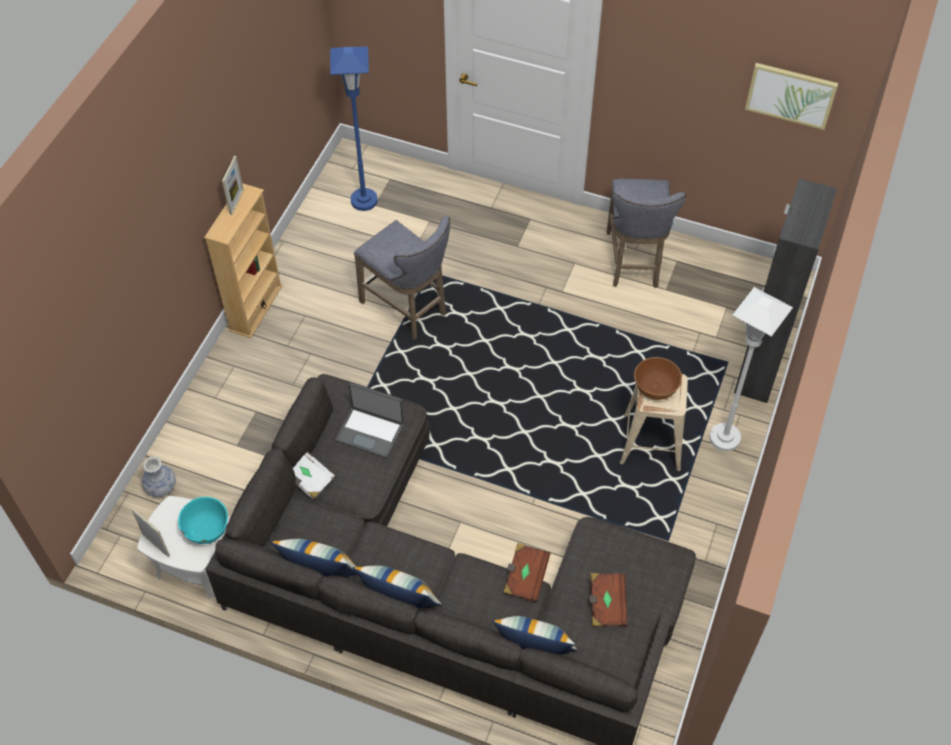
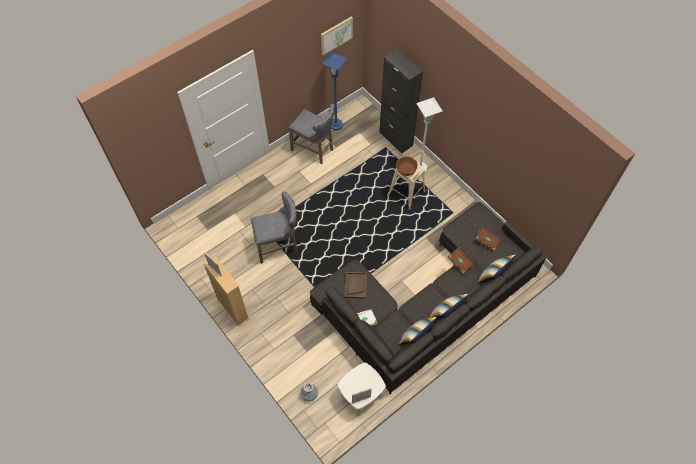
camera: 60 degrees left, 5 degrees up
turquoise bowl [178,497,228,544] -> none
blue floor lamp [330,46,378,211] -> blue floor lamp moved to [322,51,347,130]
laptop [335,383,404,458] -> brown tray [344,272,367,299]

